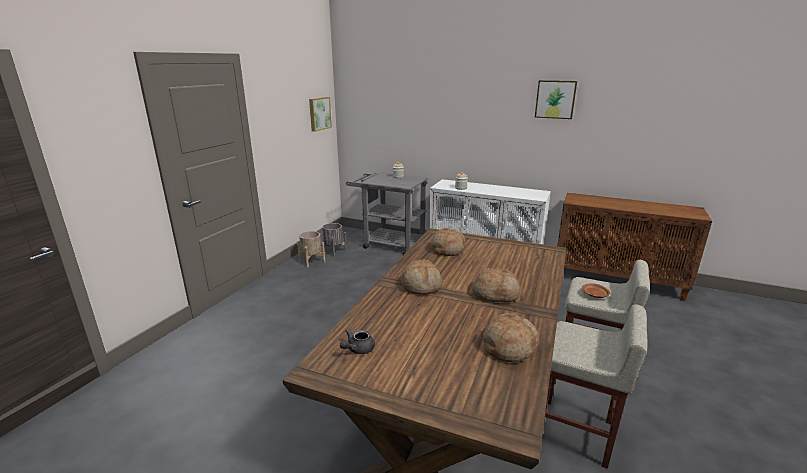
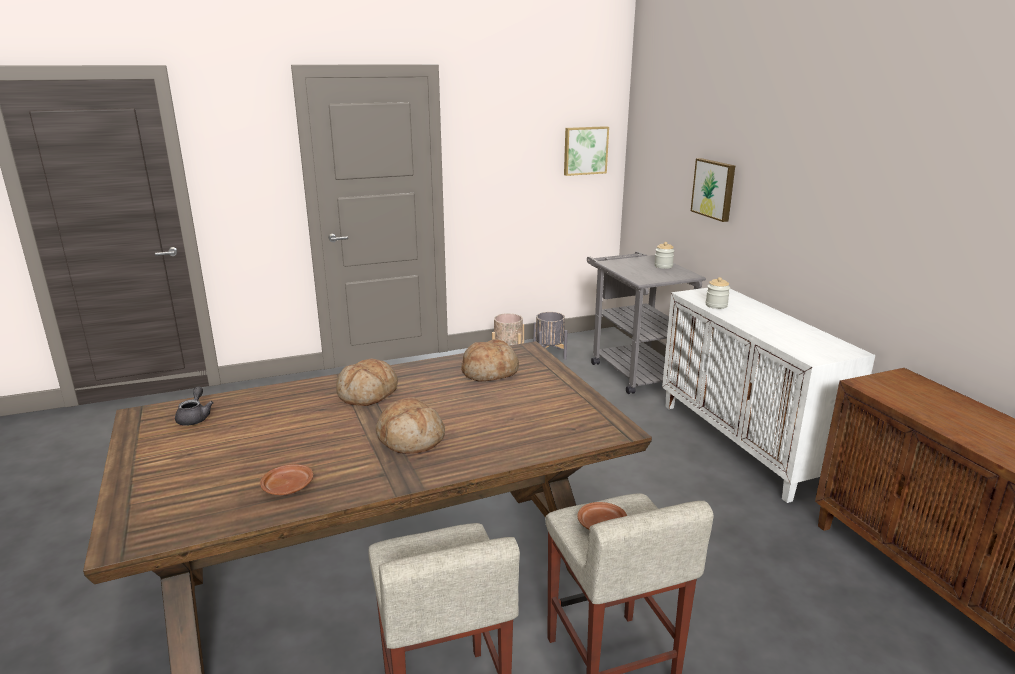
camera: 45 degrees right, 0 degrees up
grey teapot [340,329,375,354] -> grey teapot turned 90 degrees clockwise [175,386,214,426]
bread [483,313,539,362] -> brown plate [260,464,313,495]
picture [535,80,577,119] -> picture moved to [691,158,735,222]

